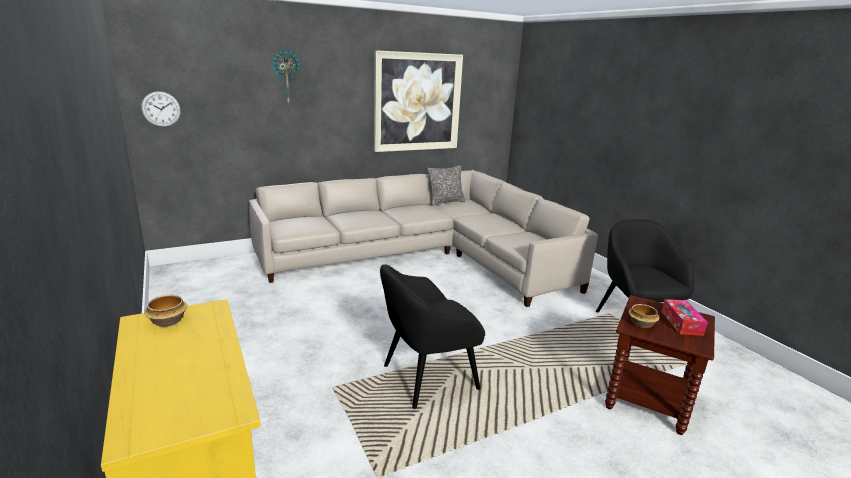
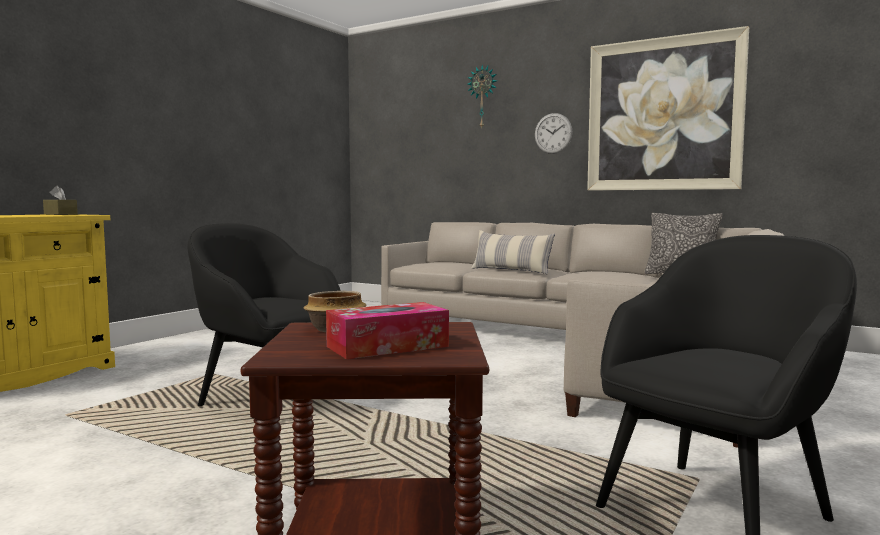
camera: 60 degrees right, 15 degrees down
wall clock [141,91,181,127] -> wall clock moved to [535,113,573,154]
bowl [144,295,187,327] -> brown tissue box [43,185,78,215]
none -> pillow [471,230,555,274]

